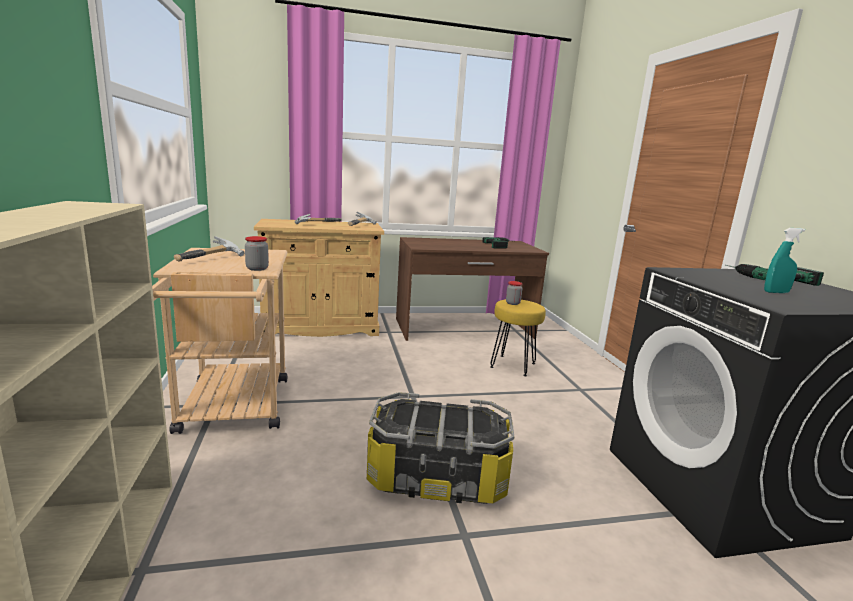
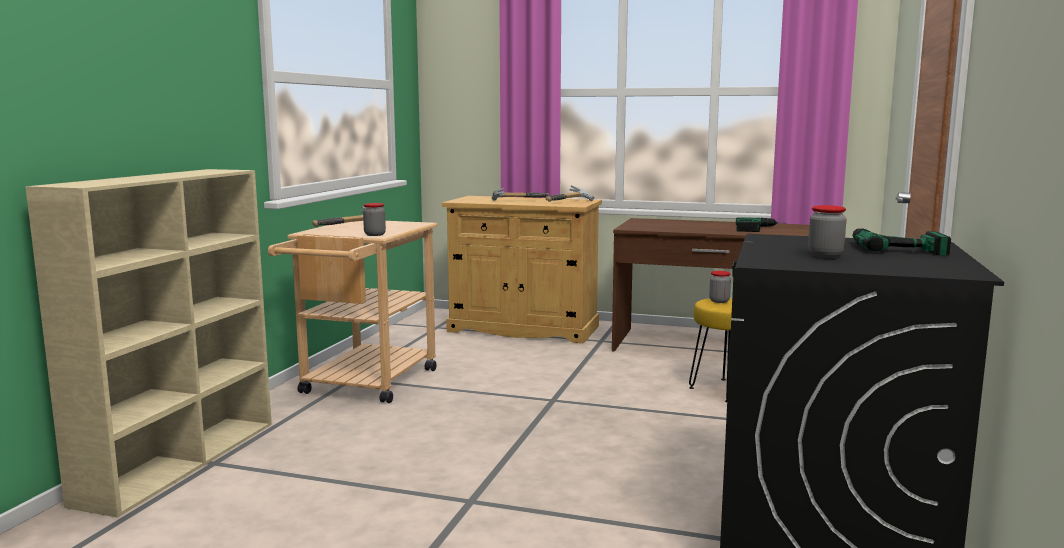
camera: 30 degrees right, 5 degrees down
storage box [367,392,514,504] -> none
turquoise spray bottle [764,228,805,293] -> jar [808,205,846,258]

